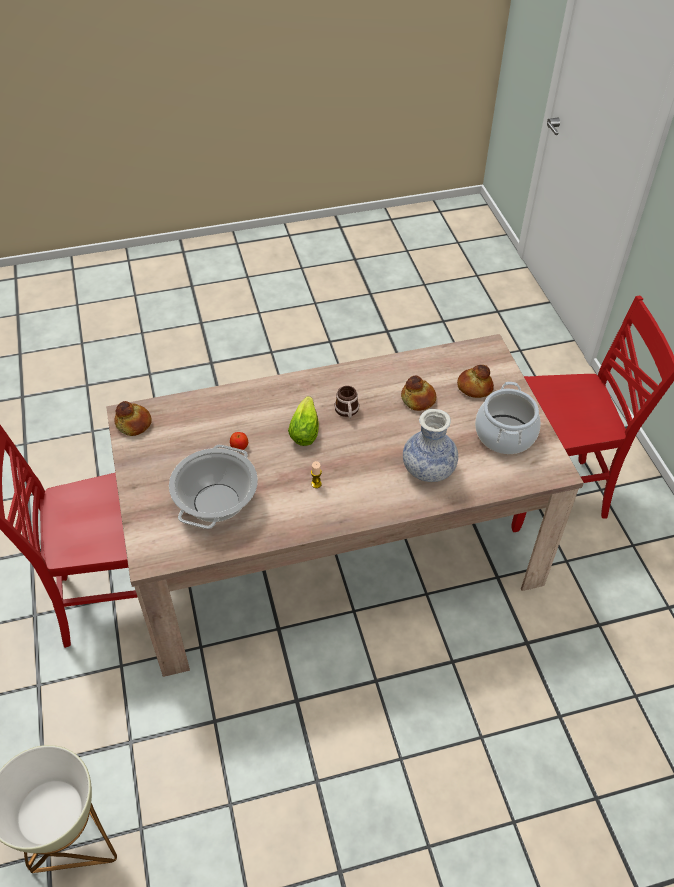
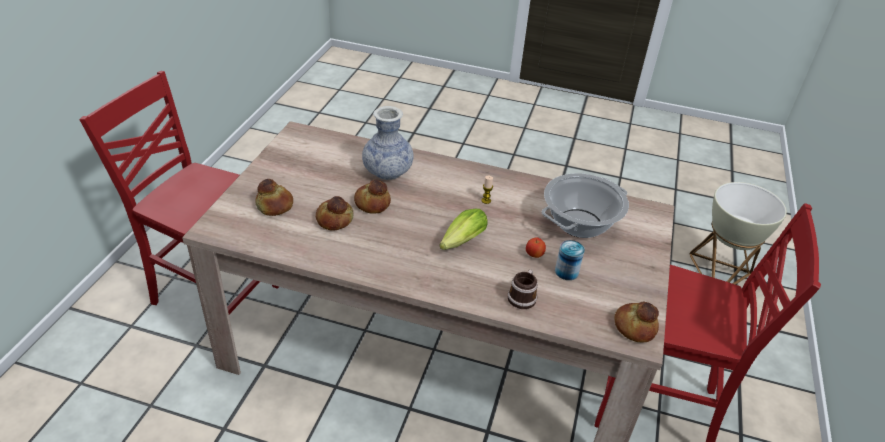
camera: 150 degrees left, 10 degrees down
mug [335,386,359,418] -> mug moved to [508,270,538,309]
cooking pot [475,382,541,454] -> none
none -> bread [354,180,391,214]
none -> can [555,240,585,280]

